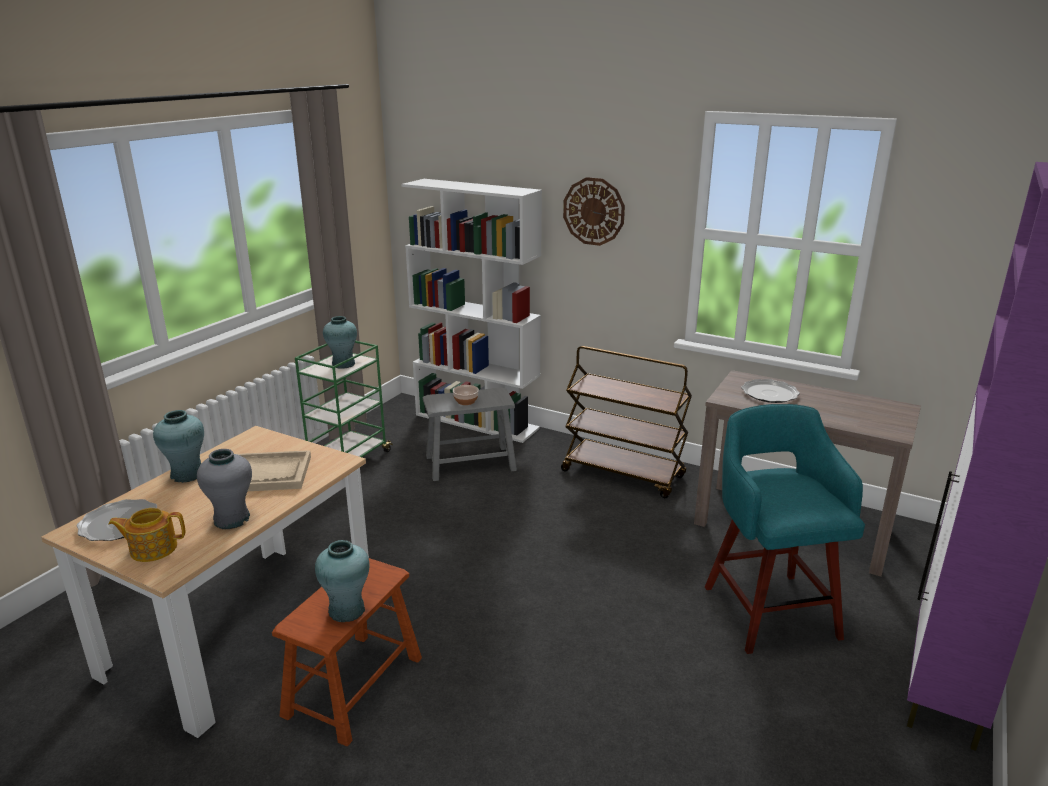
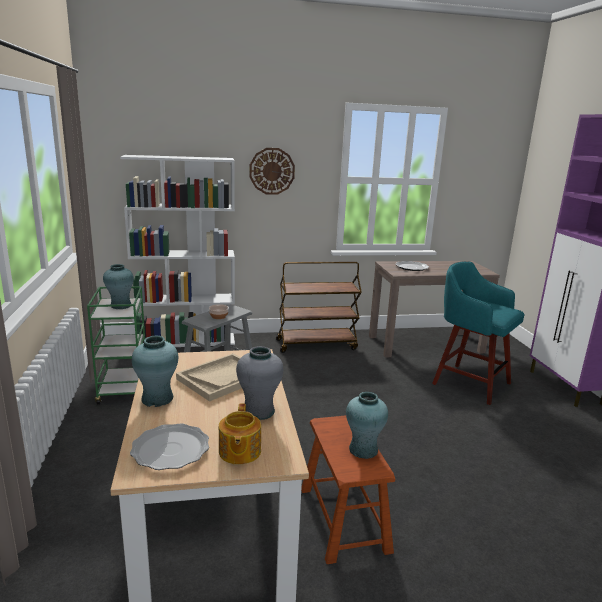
camera: 40 degrees left, 5 degrees down
teapot [108,508,185,562] -> teapot turned 45 degrees counterclockwise [219,404,261,465]

